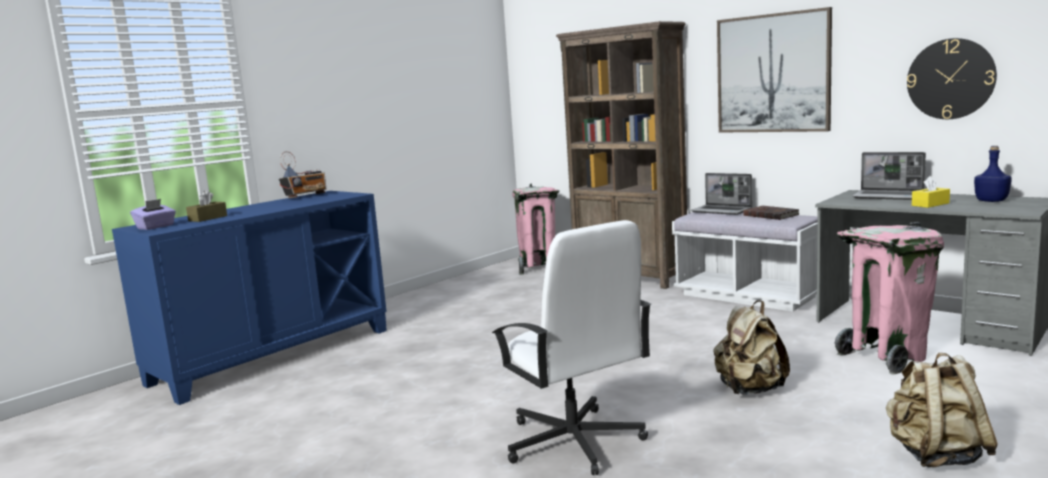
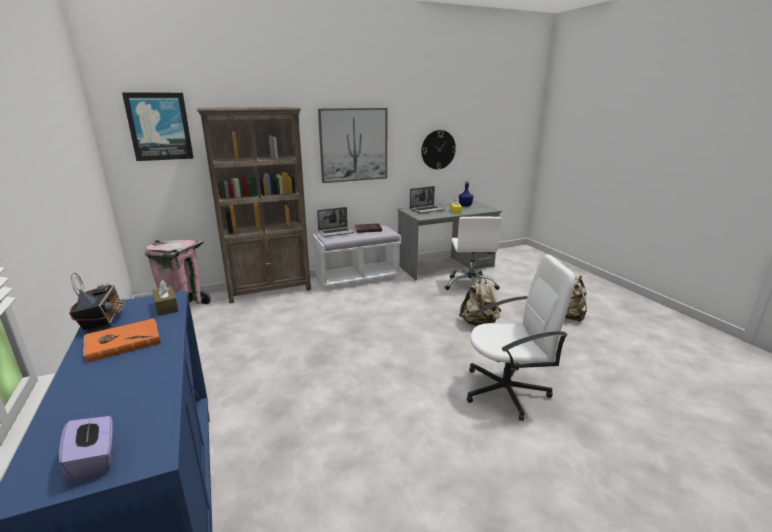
camera: 65 degrees left, 10 degrees up
brown tissue box [186,191,227,222] -> brown tissue box moved to [152,280,178,316]
pink trash can [835,222,944,374] -> white office chair [445,217,501,290]
none -> orange book [83,318,161,362]
none -> picture [122,92,194,161]

